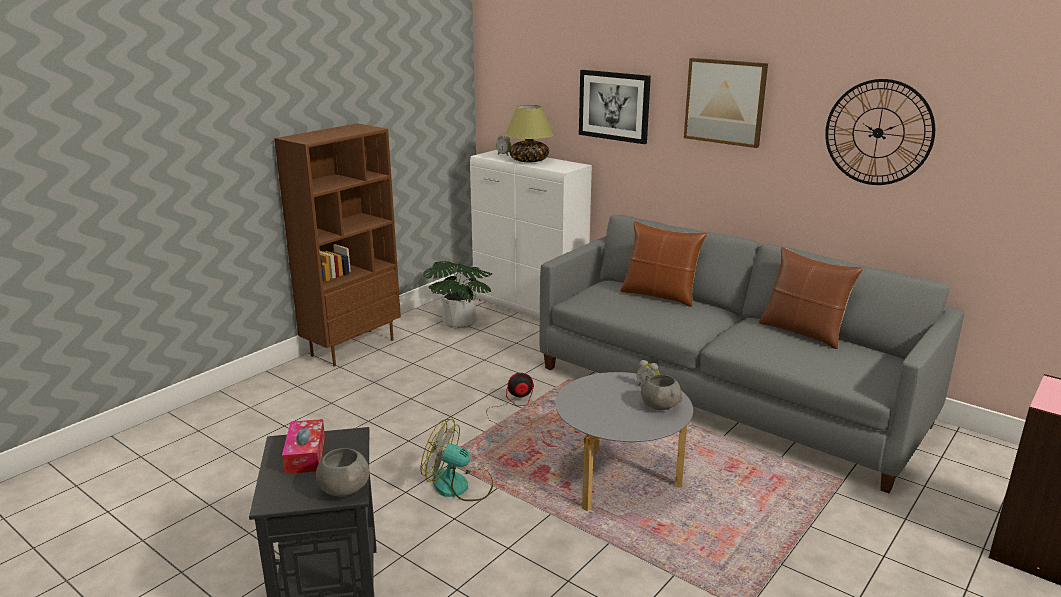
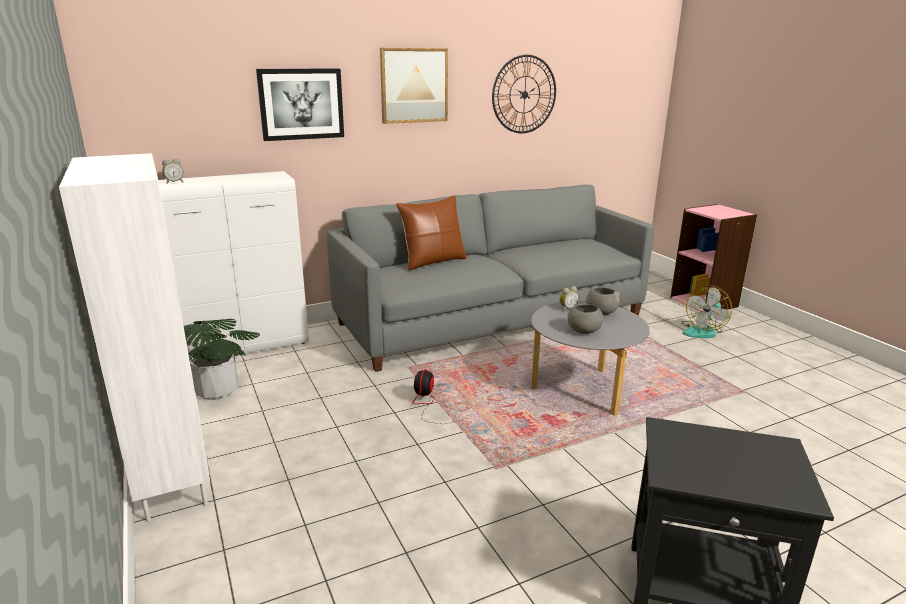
camera: 65 degrees left, 0 degrees up
brown bookcase [274,123,401,367] -> white bookcase [59,153,210,522]
tissue box [282,419,325,474] -> none
grey bowl [316,448,370,497] -> grey bowl moved to [567,303,603,334]
fan [421,419,493,501] -> fan moved to [681,285,732,338]
table lamp [505,105,554,162] -> none
brown pillow [759,247,863,349] -> none

